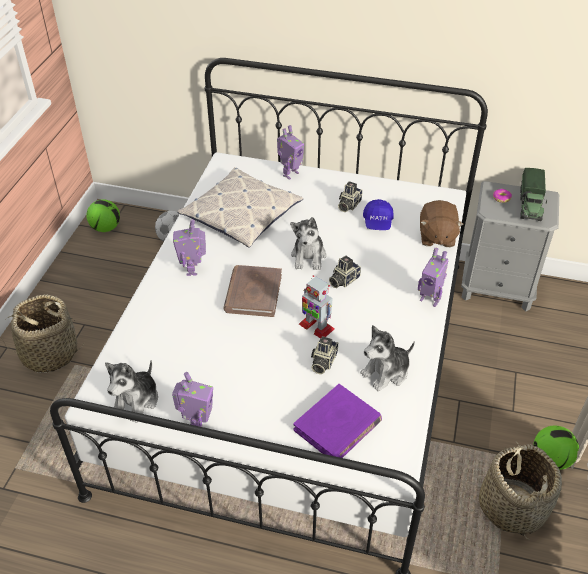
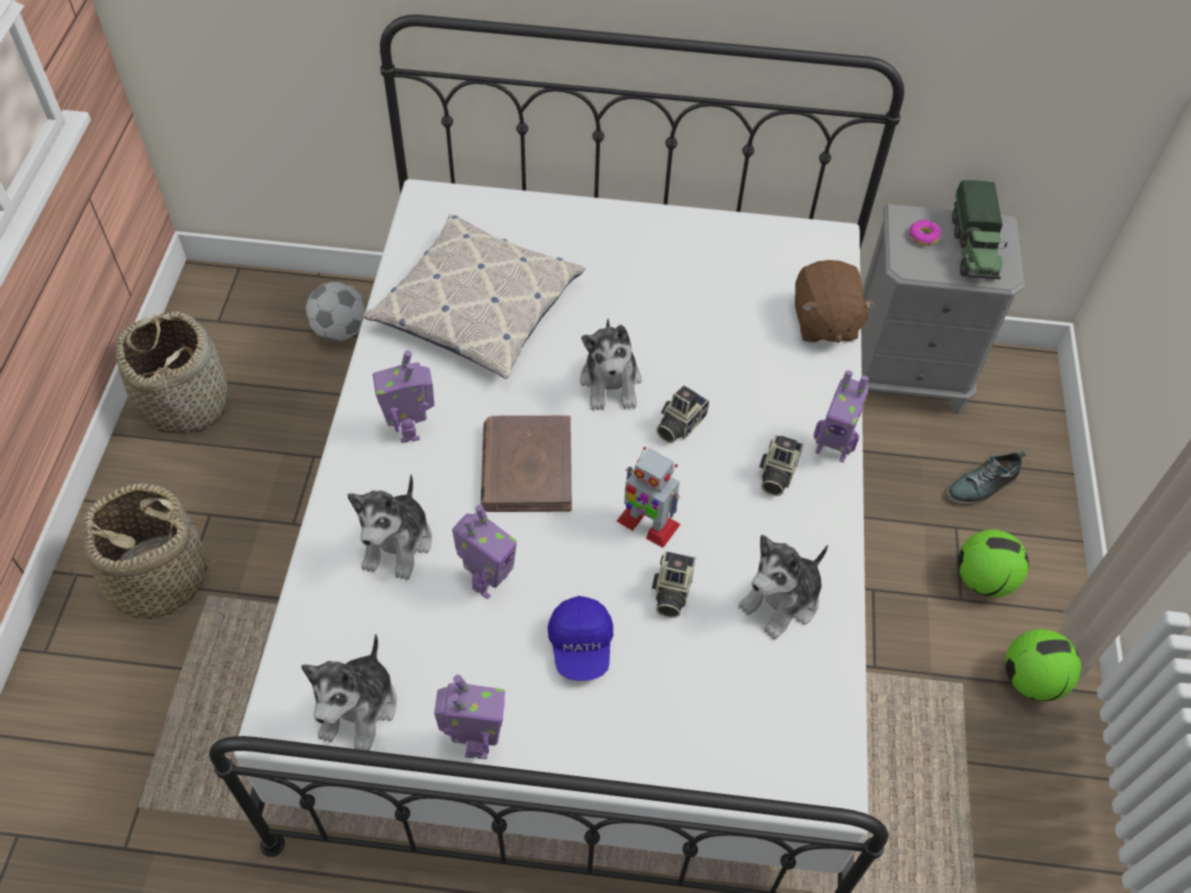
camera: 10 degrees left, 10 degrees up
football [86,199,120,232] -> football moved to [958,529,1029,597]
toy robot [277,125,304,180] -> toy robot moved to [452,505,517,599]
purple book [293,384,382,458] -> none
camera [338,181,363,212] -> camera moved to [759,435,803,496]
blue cap [363,199,394,230] -> blue cap moved to [547,596,613,681]
basket [479,442,562,539] -> basket moved to [116,311,228,438]
none -> plush toy [347,474,432,580]
none -> shoe [946,451,1026,505]

